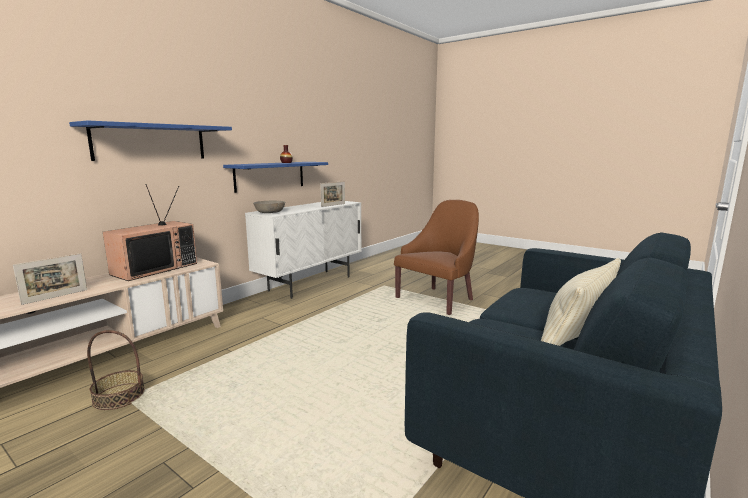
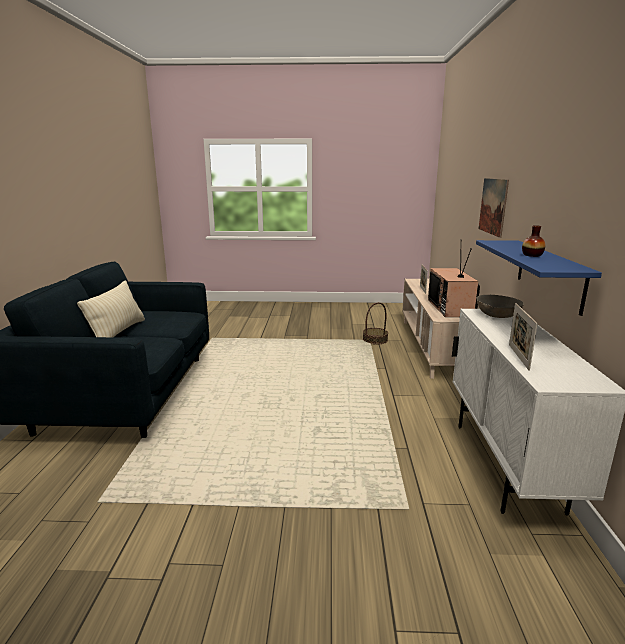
camera: 145 degrees right, 5 degrees up
blue shelf [69,120,232,161] -> picture [479,178,509,238]
brown armchair [394,200,479,315] -> none

